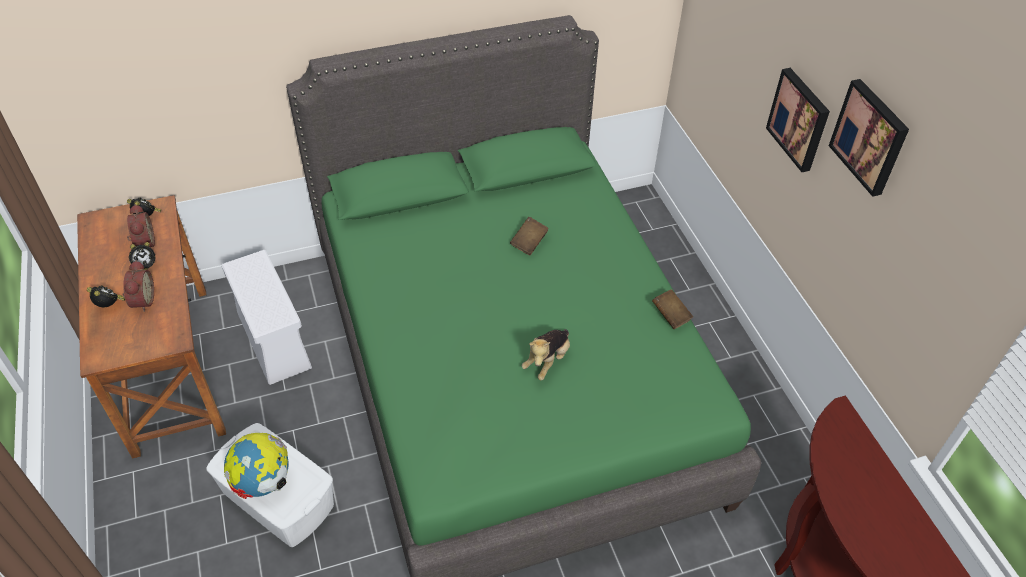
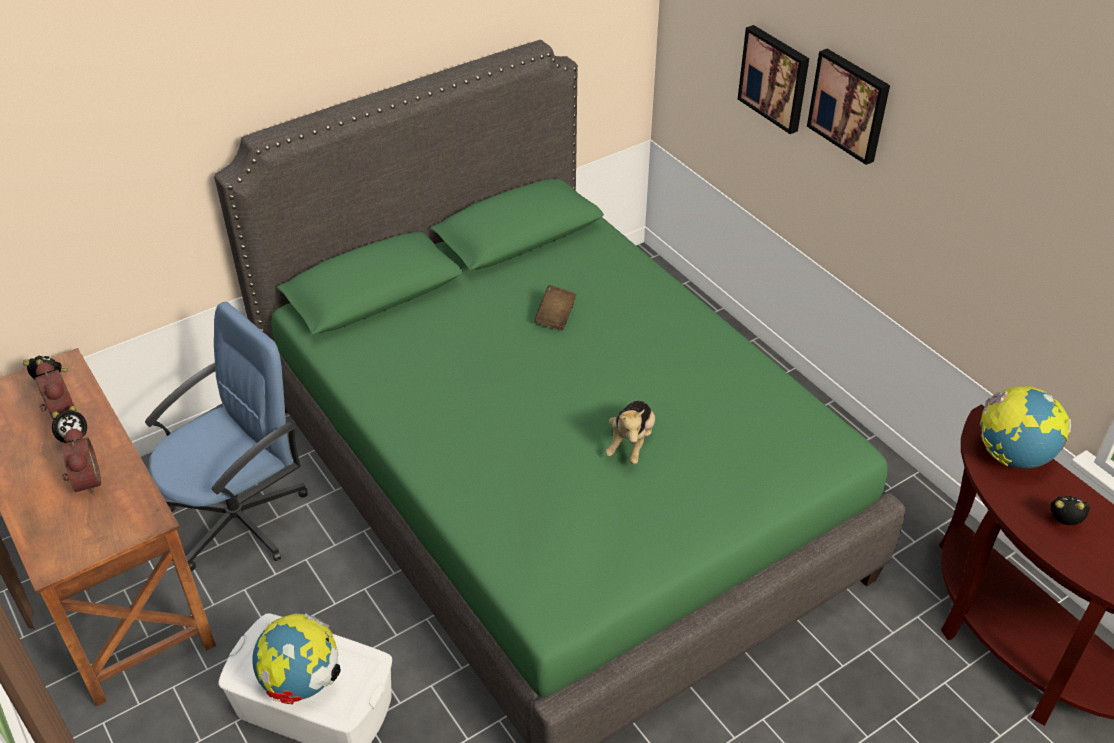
camera: 15 degrees left, 5 degrees down
alarm clock [87,285,125,307] -> alarm clock moved to [1051,495,1090,525]
white storage box [222,250,312,385] -> blue office chair [145,302,308,571]
brown book [652,289,693,329] -> none
picture [829,79,909,197] -> picture moved to [738,25,809,134]
none -> globe [980,386,1071,469]

